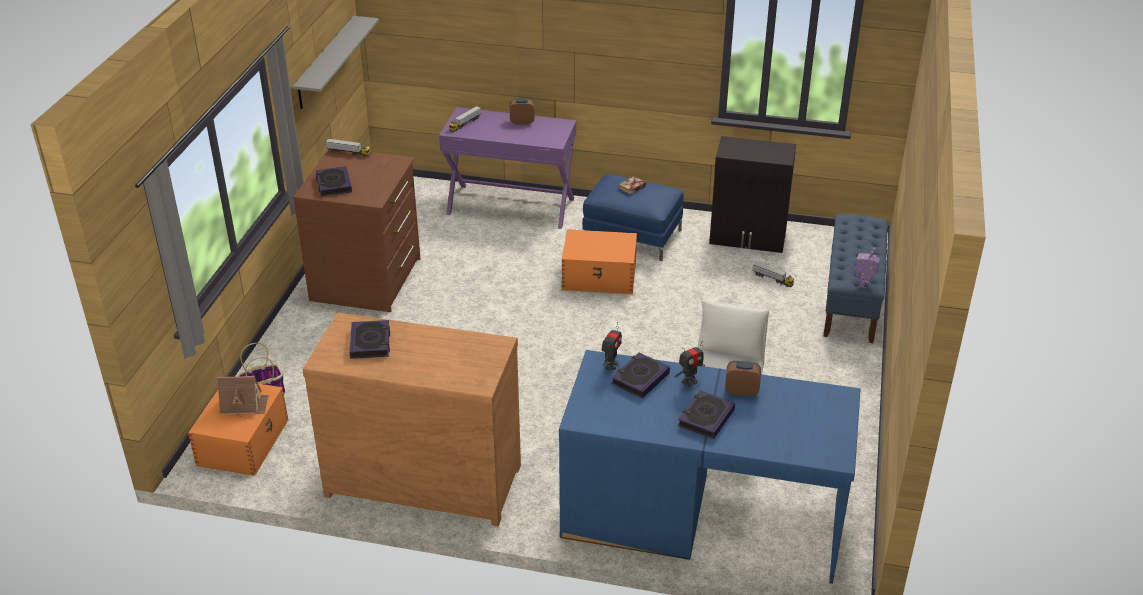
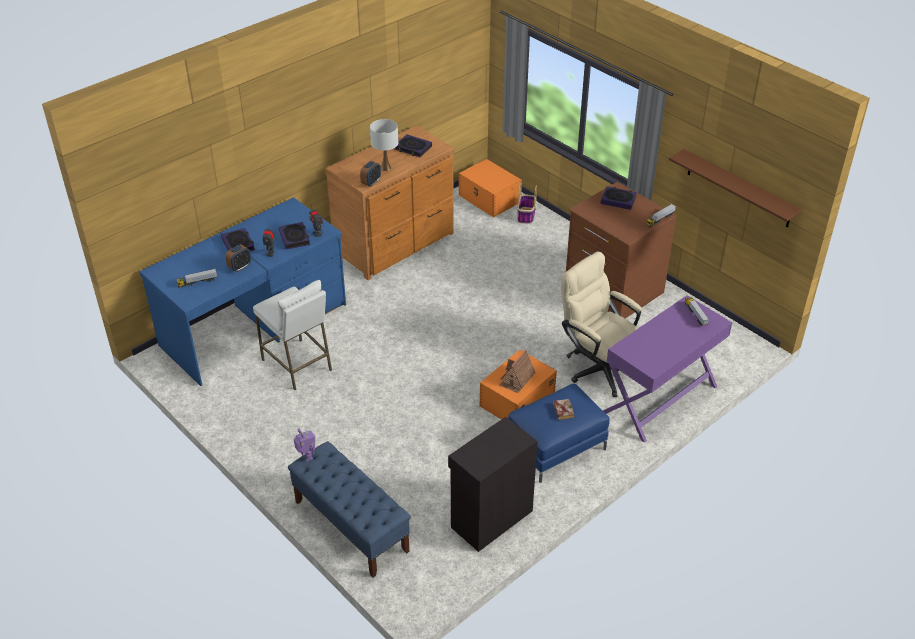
camera: 125 degrees right, 5 degrees up
toy house [217,376,269,415] -> toy house moved to [500,349,536,393]
grey shelf [292,16,379,109] -> brown shelf [669,149,802,227]
alarm clock [510,99,534,125] -> alarm clock moved to [360,161,381,187]
toy truck [752,262,794,287] -> toy truck moved to [177,269,217,288]
none -> white table lamp [370,119,399,171]
none -> beige office chair [561,251,642,397]

